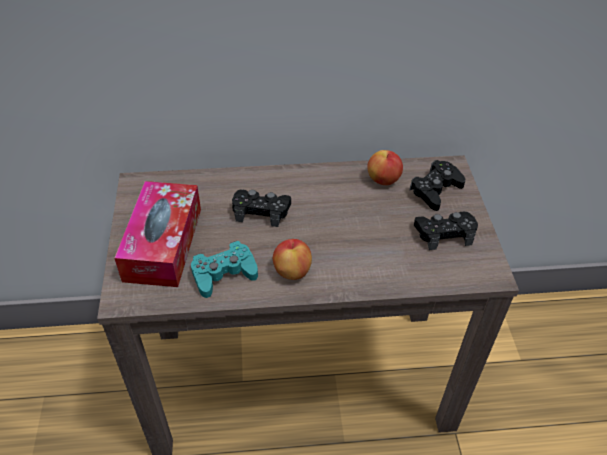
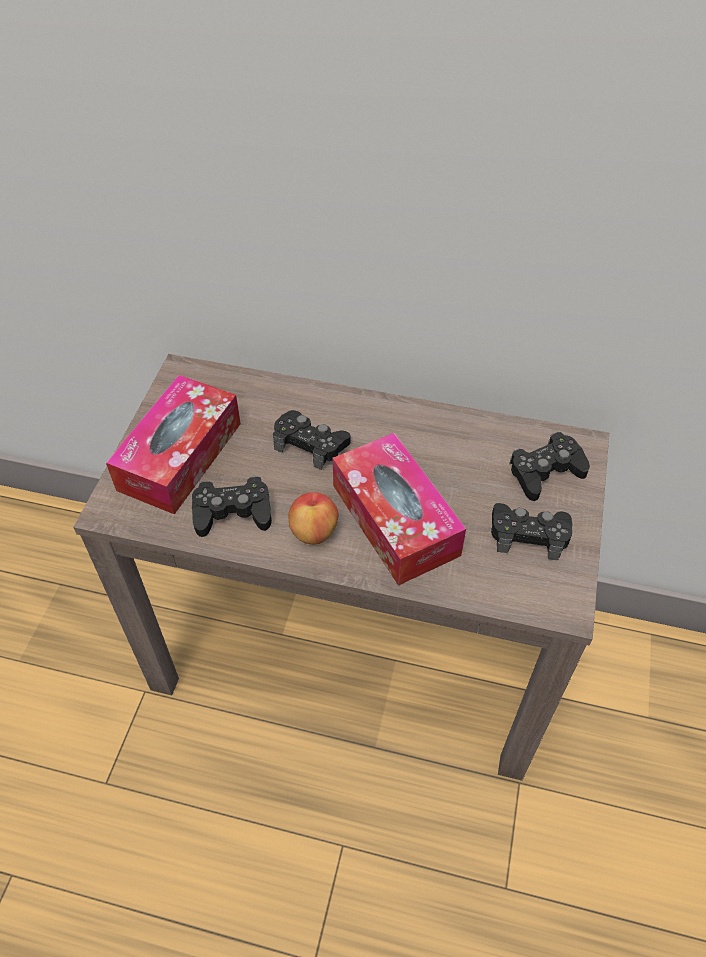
camera: 20 degrees right, 5 degrees up
turquoise game controller [191,241,258,298] -> black game controller [192,476,272,537]
apple [367,150,403,185] -> none
none -> tissue box [333,433,466,586]

